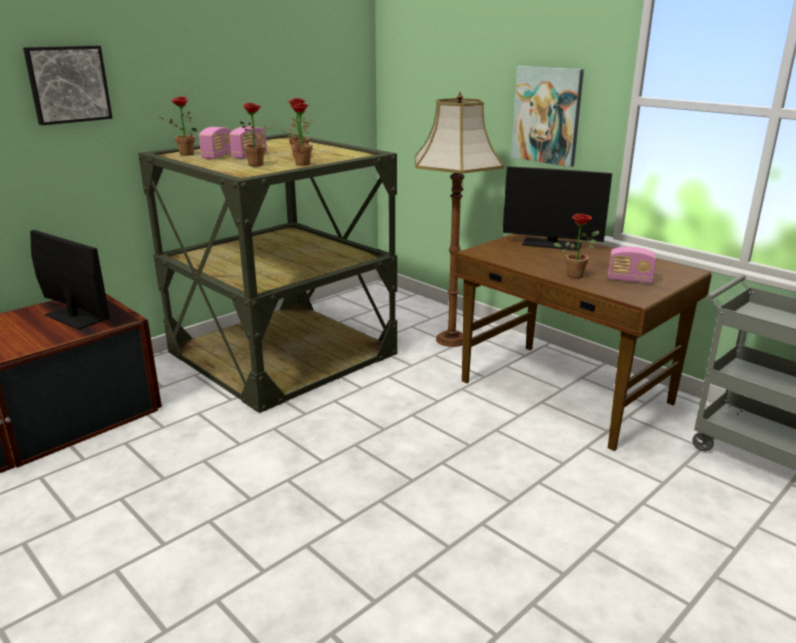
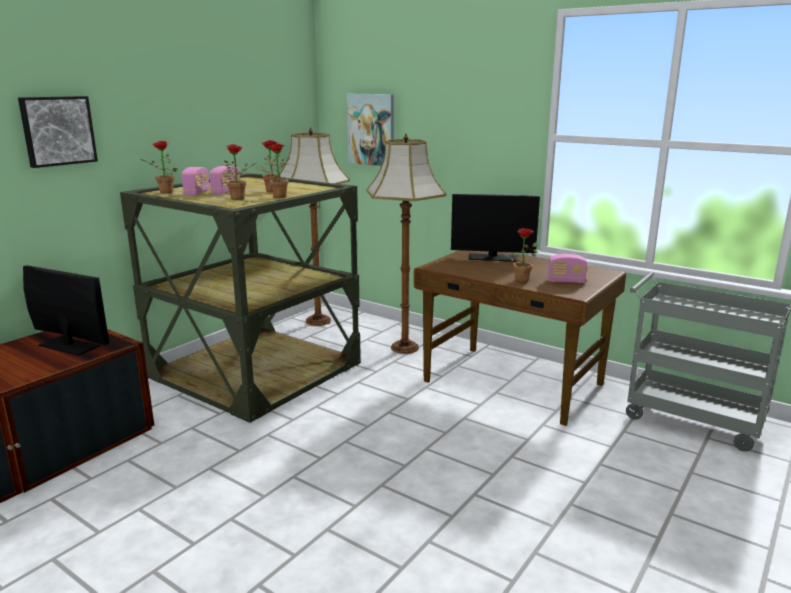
camera: 10 degrees left, 5 degrees down
picture [511,66,584,167] -> picture moved to [346,94,394,166]
none -> floor lamp [280,127,350,326]

